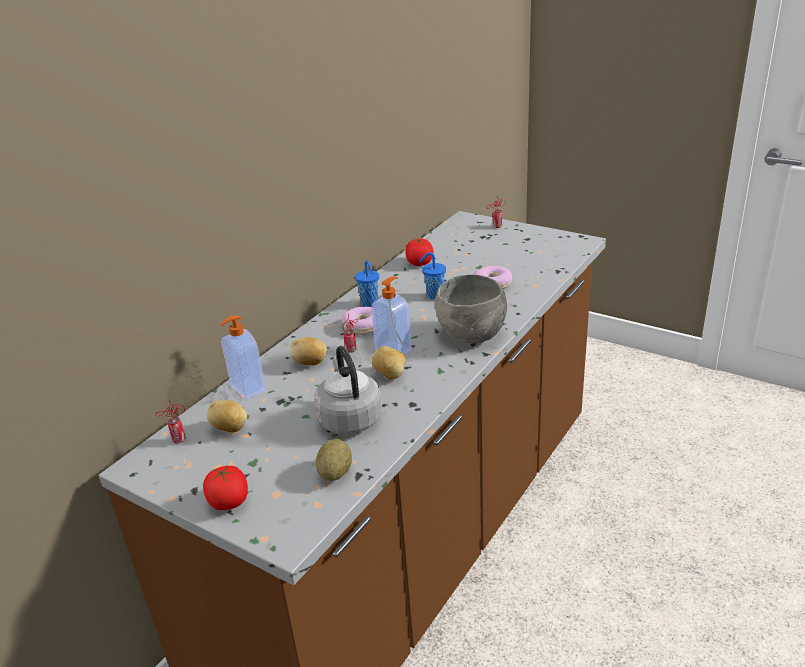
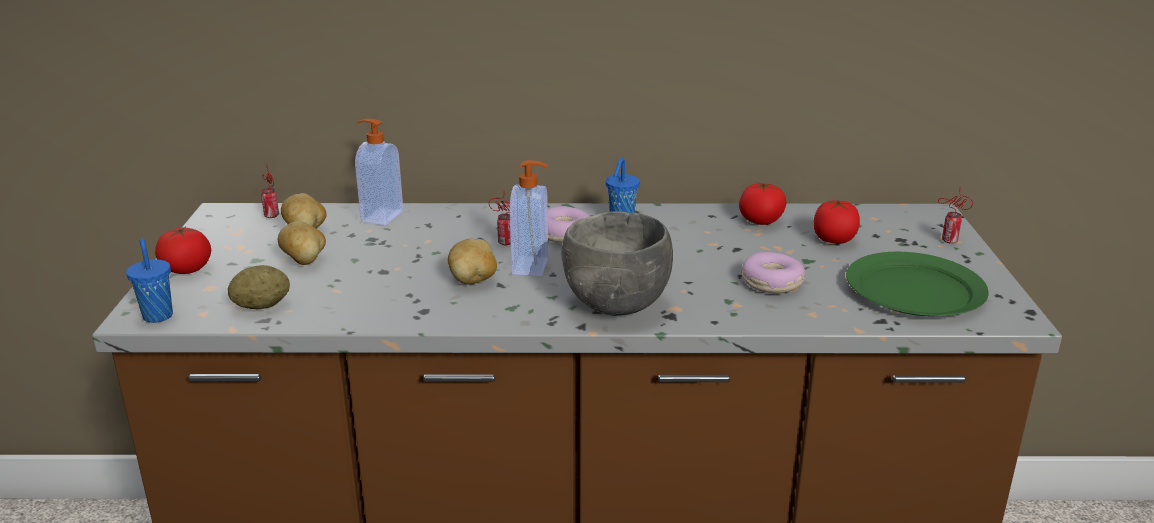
camera: 55 degrees right, 5 degrees down
potato [289,337,327,365] -> potato moved to [278,221,326,265]
grey kettle [314,346,382,434] -> none
blue cup [419,252,446,300] -> blue cup moved to [126,238,173,323]
none -> tomato [813,200,860,244]
none -> green plate [846,252,989,316]

